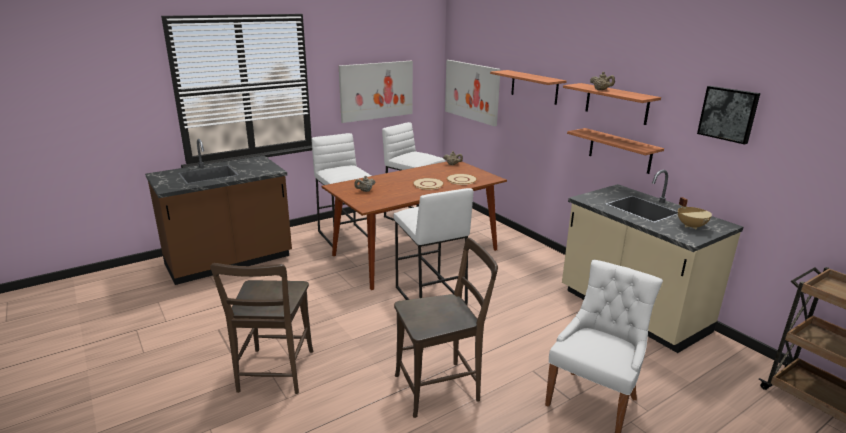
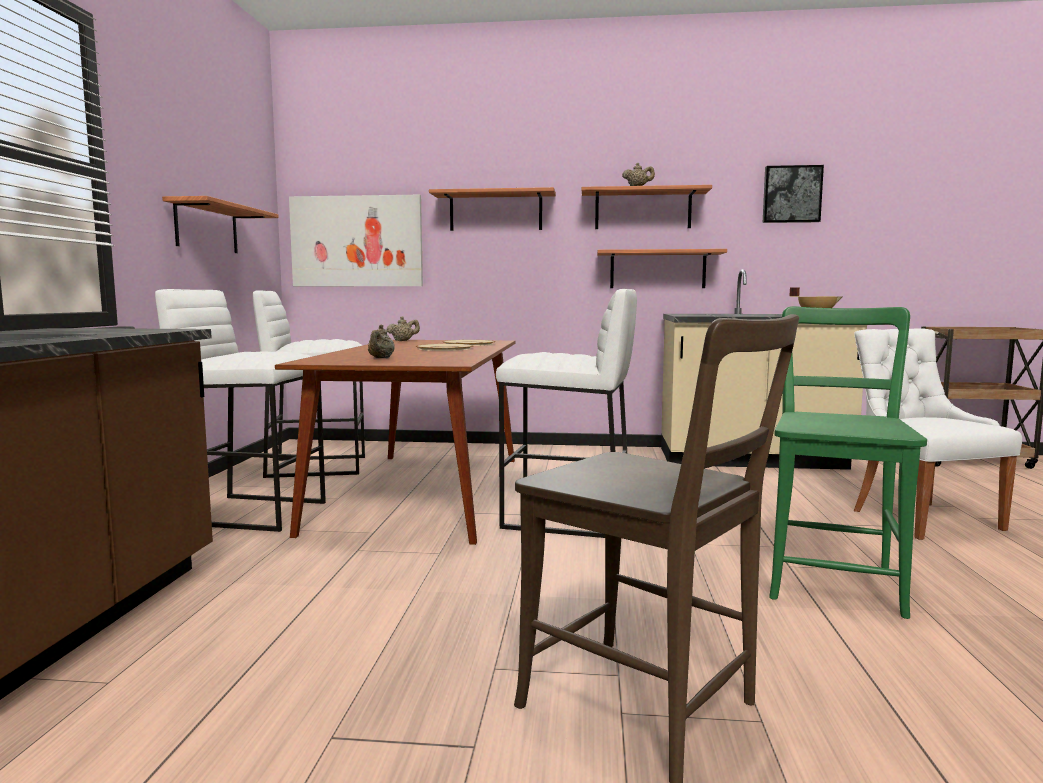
camera: 50 degrees left, 15 degrees down
picture [339,61,413,123] -> shelf [162,196,279,253]
brown chair [394,238,498,418] -> green chair [769,306,927,619]

